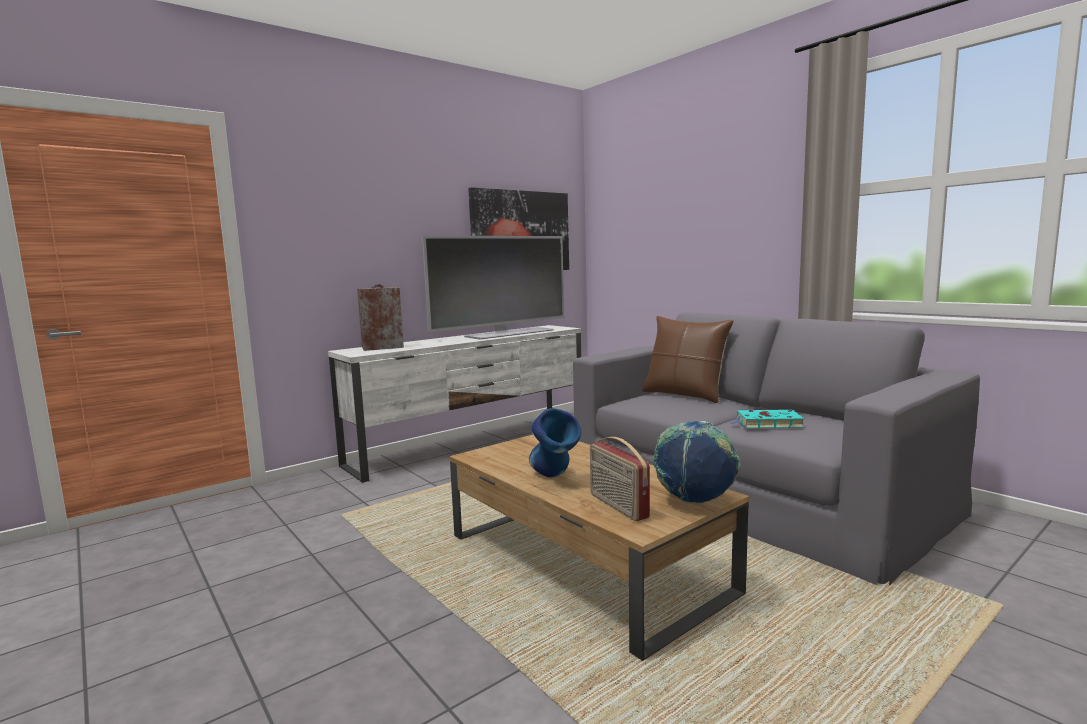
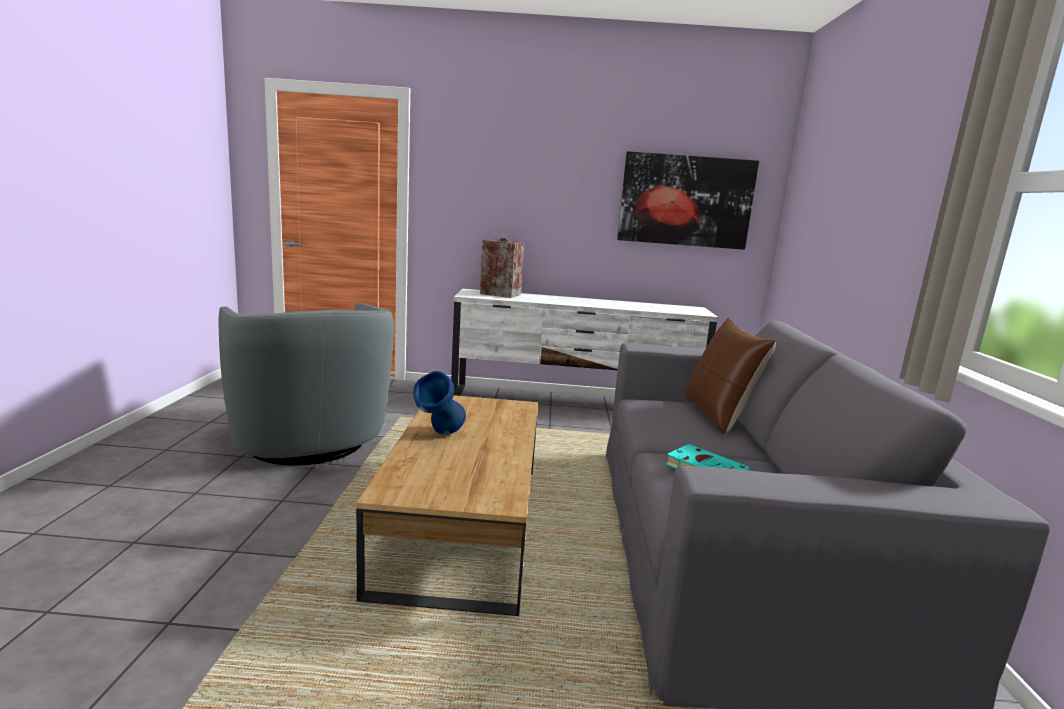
camera: 40 degrees right, 5 degrees up
television [422,236,564,340] -> none
radio [590,437,650,521] -> none
globe [653,421,740,504] -> none
none -> grey armchair [218,303,394,465]

